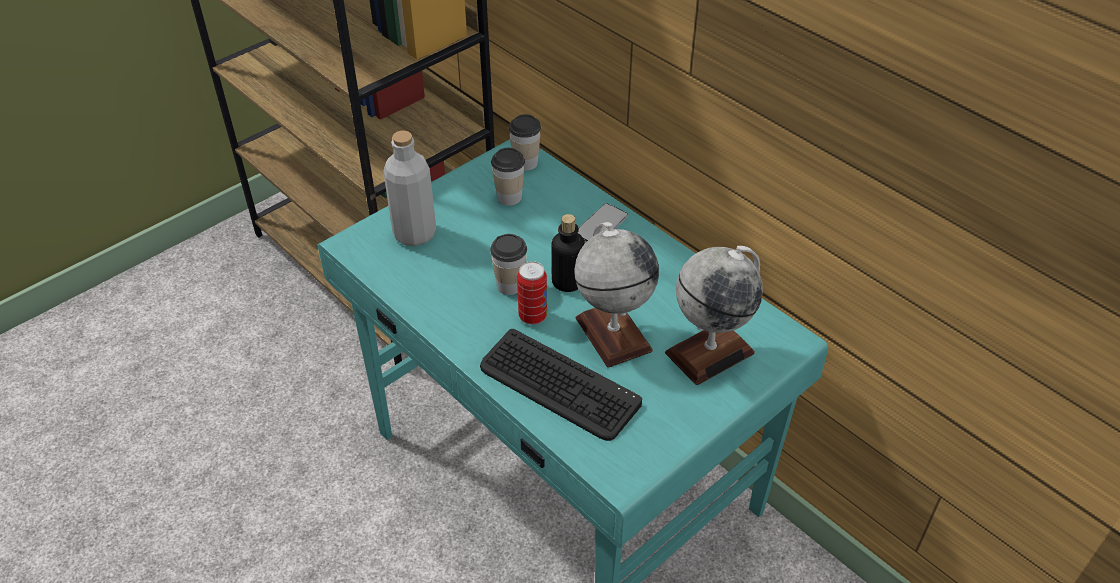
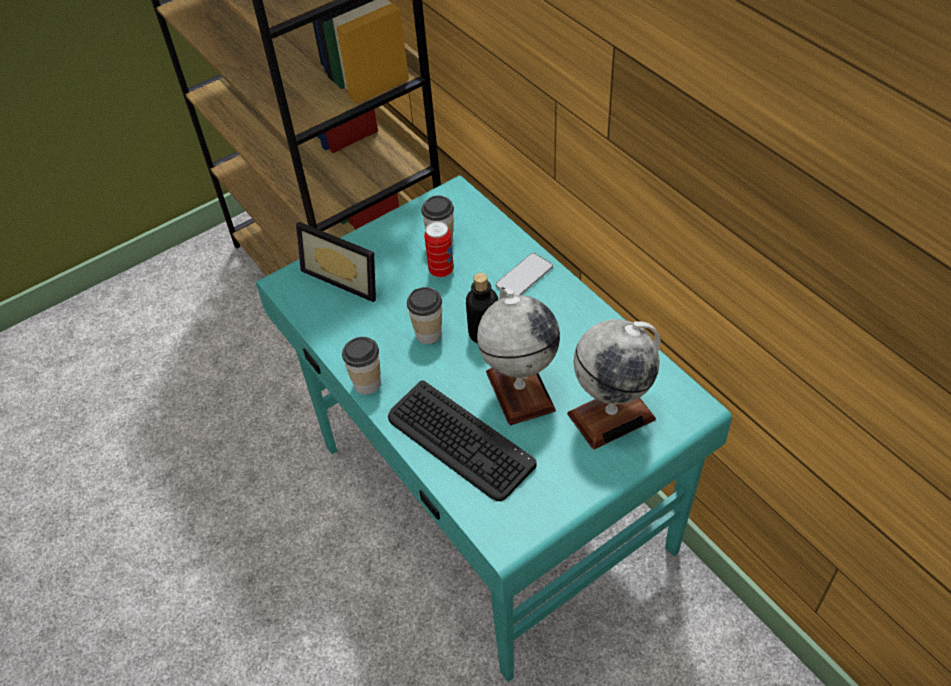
camera: 10 degrees right, 5 degrees up
grey bottle [383,131,436,246] -> picture frame [296,222,376,302]
cup [509,114,541,171] -> cup moved to [342,337,381,395]
can [517,261,547,325] -> can moved to [424,221,454,278]

